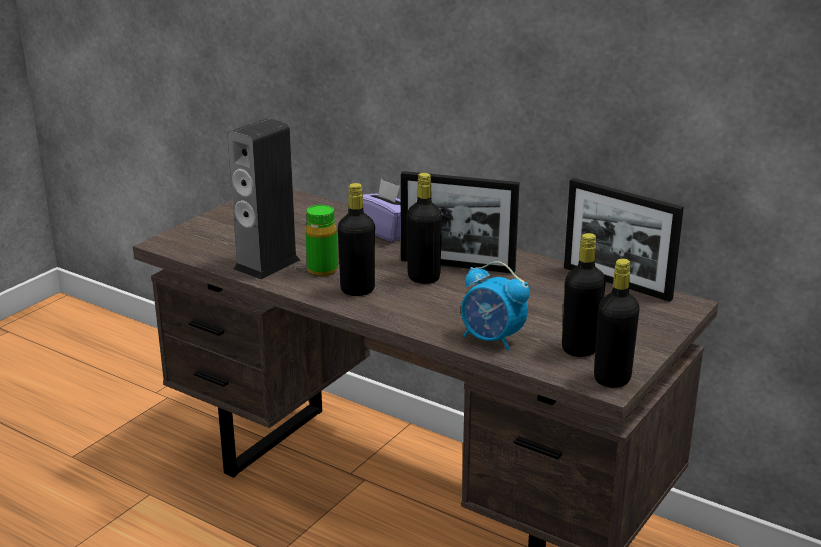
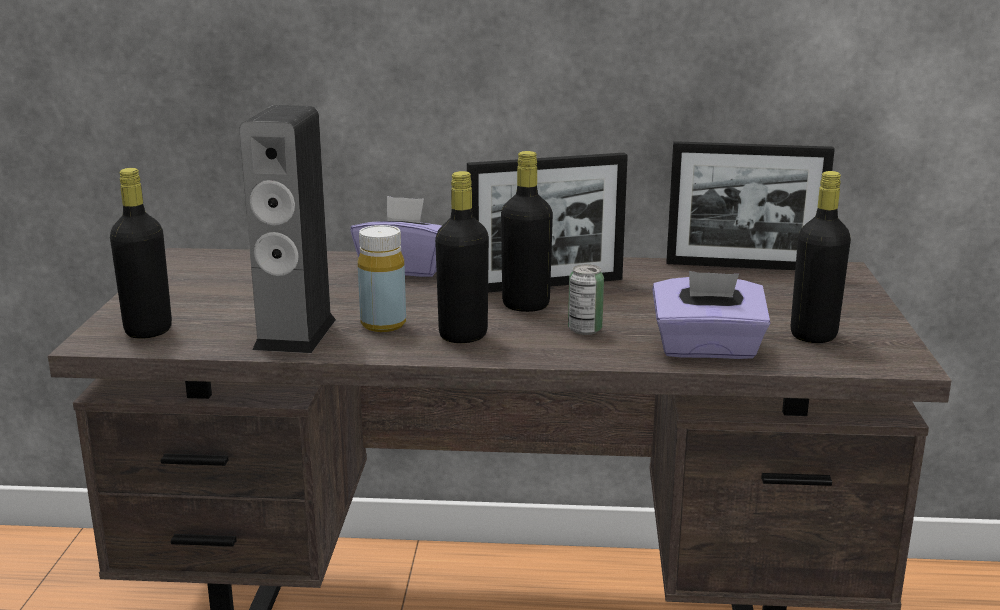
camera: 30 degrees left, 5 degrees down
green bottle [305,205,338,276] -> yellow bottle [358,225,406,332]
alarm clock [461,261,530,351] -> purple tissue box [652,271,770,359]
black bottle [594,259,640,388] -> black bottle moved to [110,168,172,339]
none -> can [568,264,604,335]

